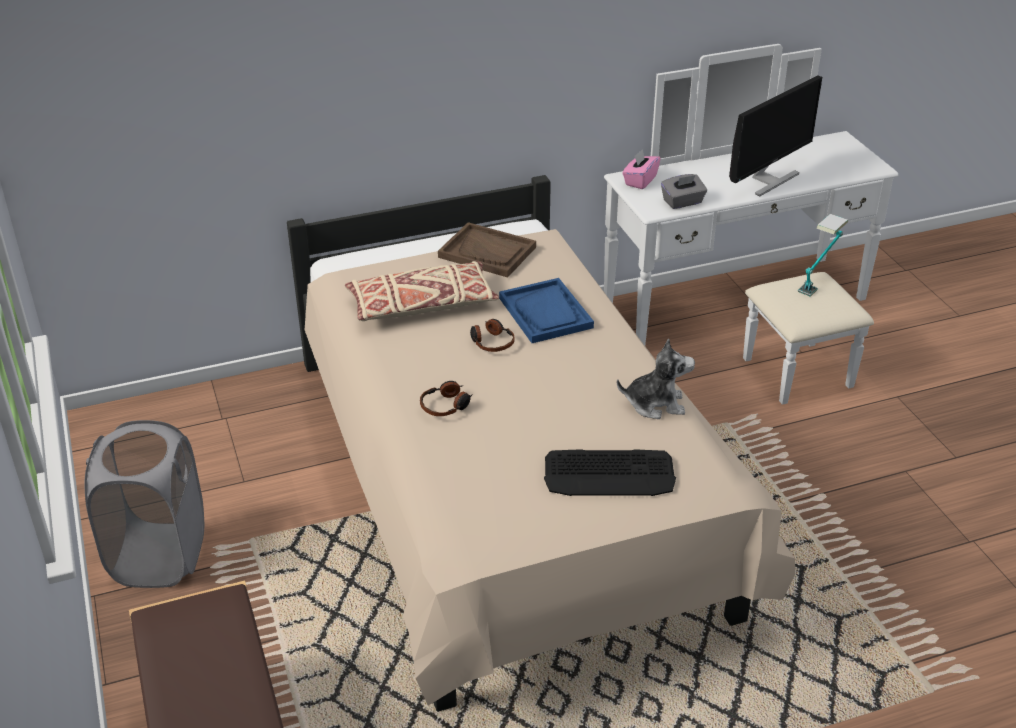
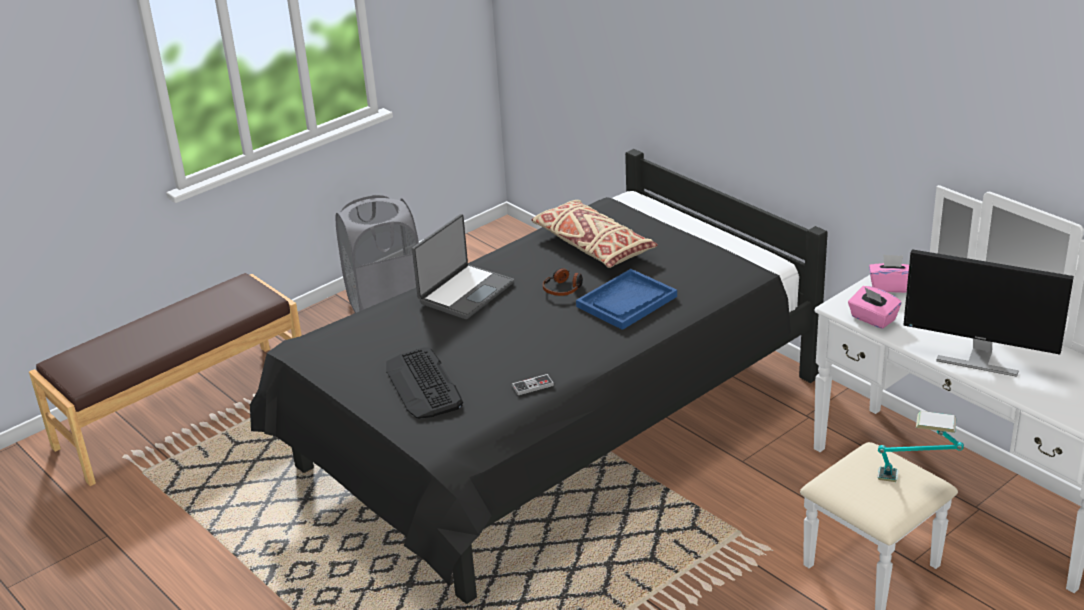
camera: 70 degrees right, 5 degrees down
beige bed [287,175,795,712] -> black bed [250,149,828,604]
headphones [420,381,473,416] -> laptop [412,214,514,319]
brown tray [438,222,536,277] -> none
plush toy [617,339,695,419] -> game controller [512,374,554,395]
grey tissue box [661,174,707,209] -> pink tissue box [848,286,902,329]

